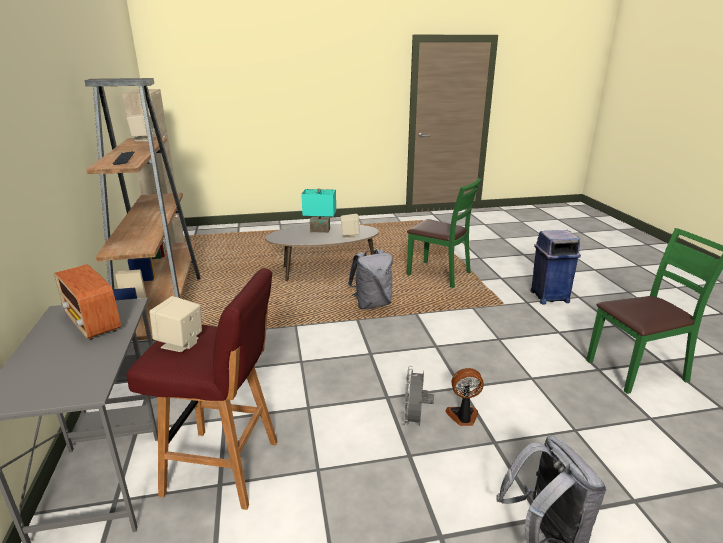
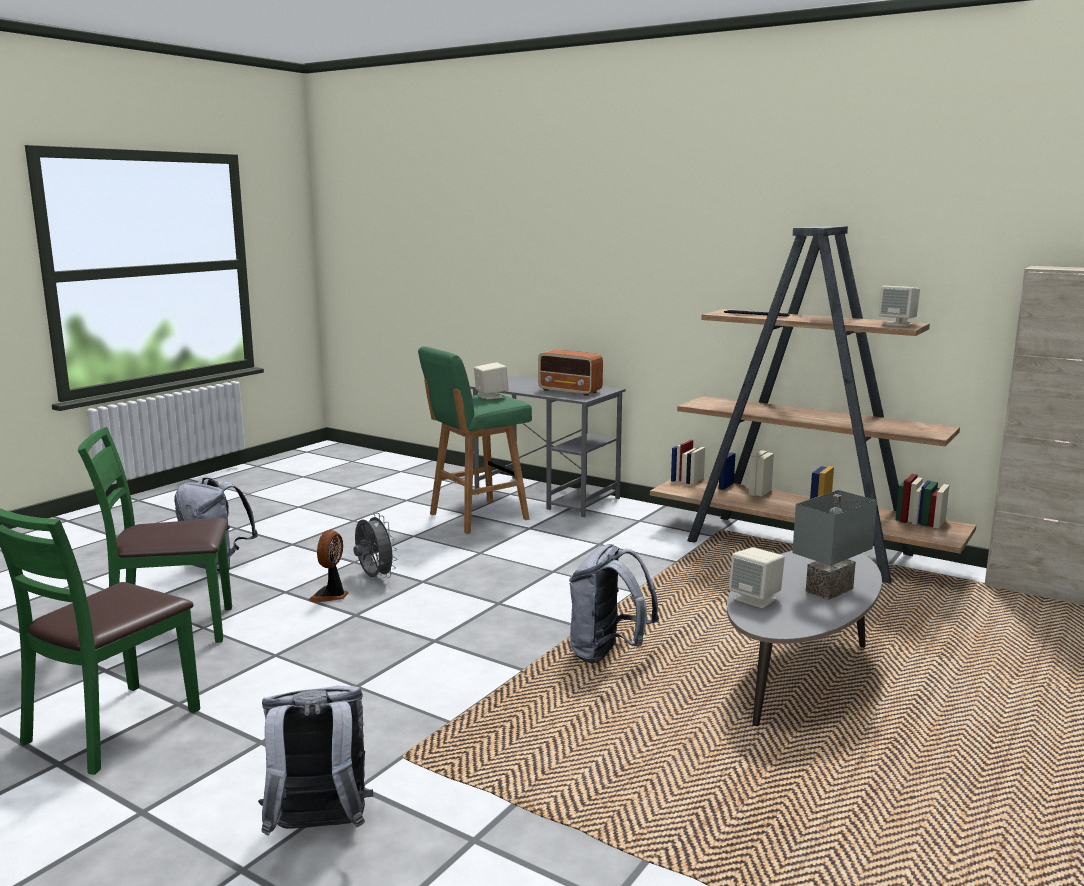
camera: 135 degrees right, 10 degrees down
radio [54,264,121,340] -> radio turned 150 degrees counterclockwise [538,350,603,396]
red stool [126,268,277,510] -> green stool [418,346,532,534]
turquoise table lamp [301,188,336,233] -> grey table lamp [792,490,877,600]
green chair [407,178,481,288] -> green chair moved to [78,427,232,643]
fan [445,368,484,426] -> fan turned 150 degrees clockwise [309,530,349,602]
blue trash can [530,230,581,304] -> grey backpack [258,686,373,836]

